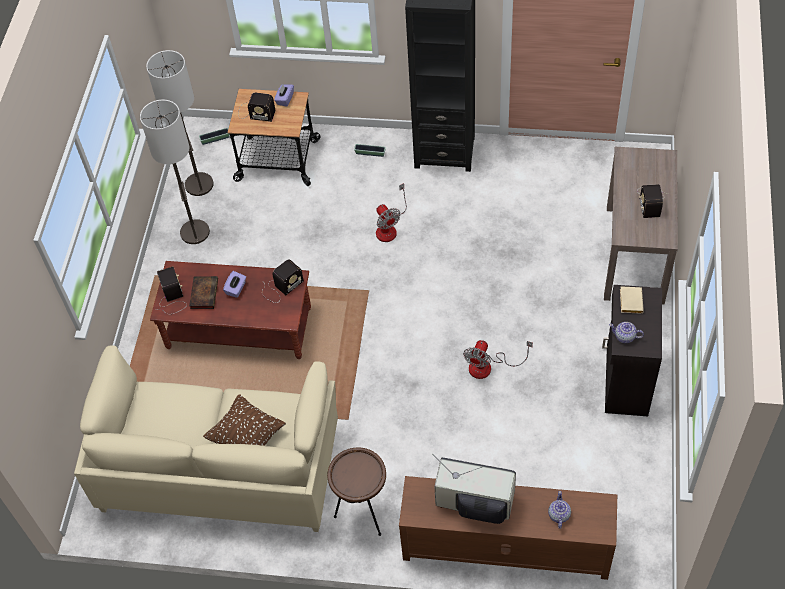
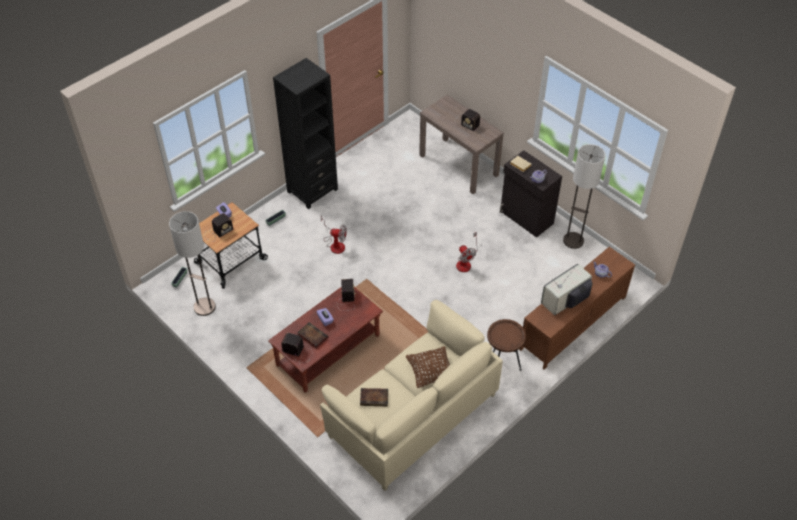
camera: 55 degrees left, 5 degrees down
floor lamp [140,99,210,244] -> floor lamp moved to [563,144,605,249]
none -> book [360,388,388,406]

